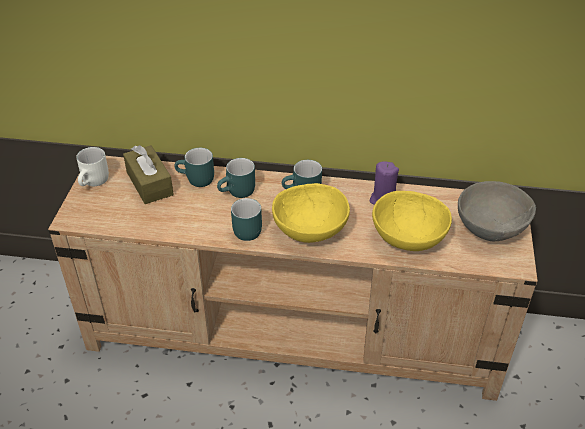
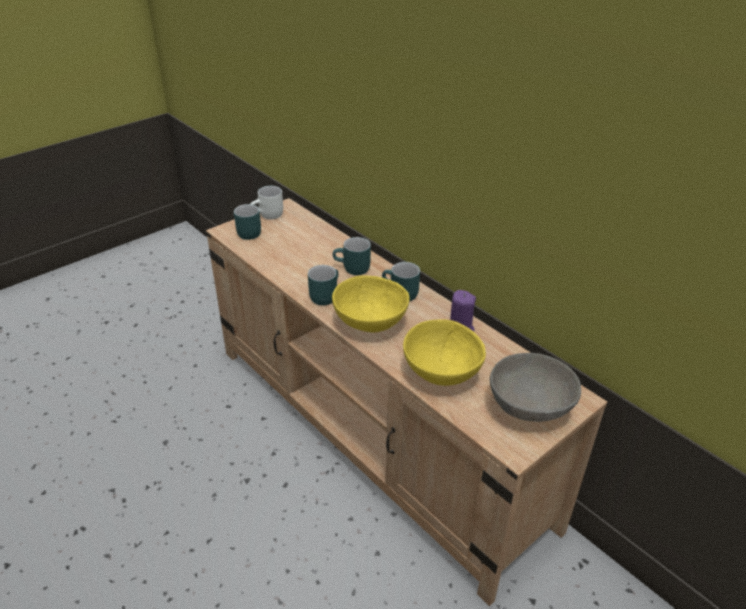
camera: 40 degrees right, 5 degrees down
brown tissue box [123,145,174,204] -> none
turquoise mug [175,148,214,187] -> turquoise mug moved to [234,204,261,240]

